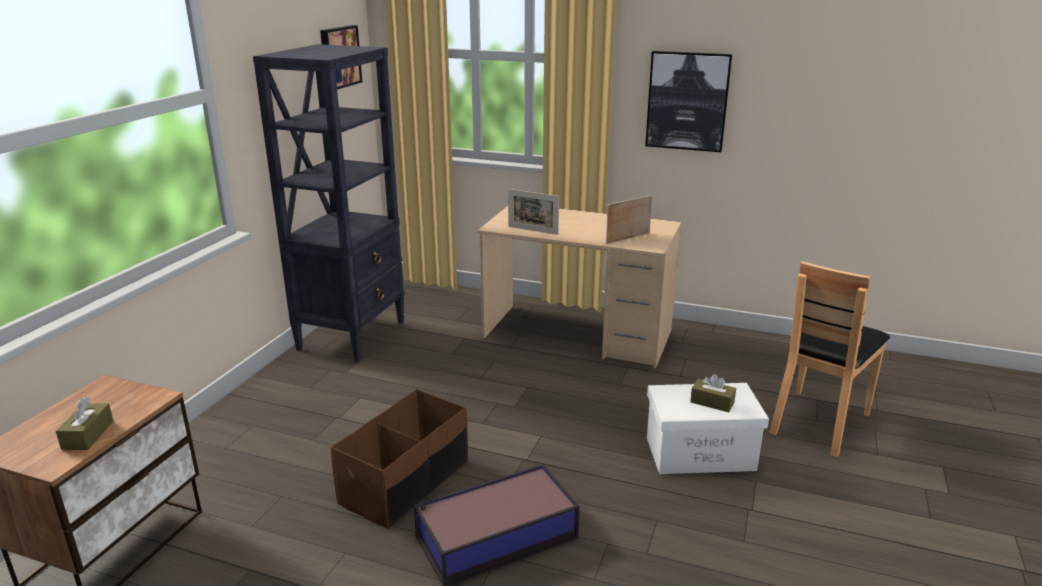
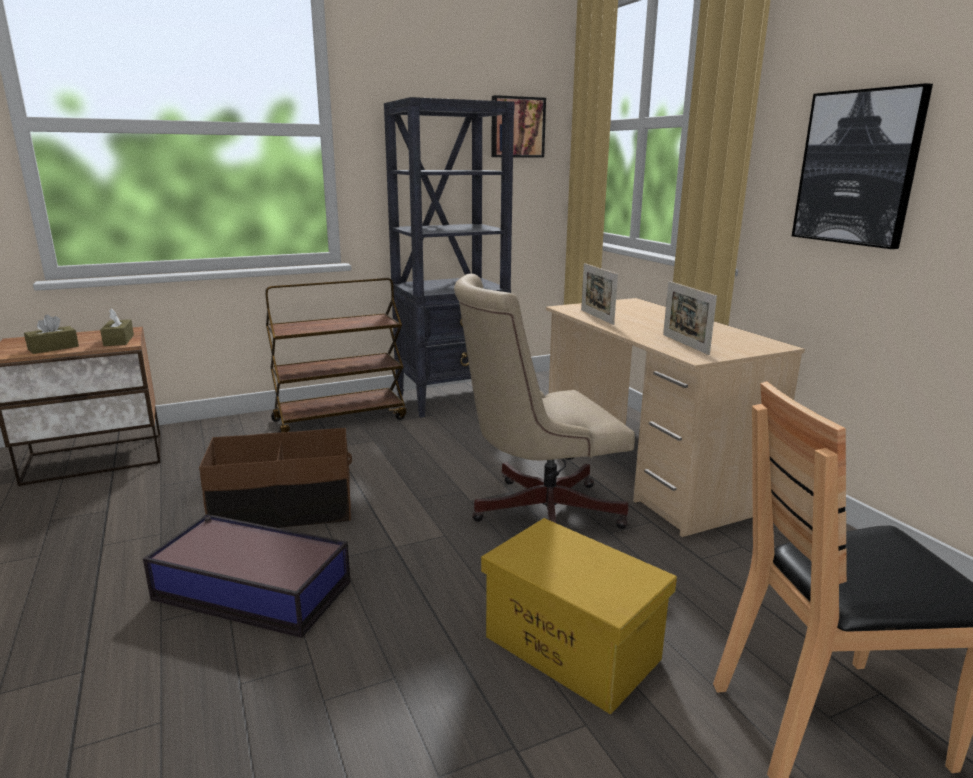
camera: 45 degrees right, 5 degrees down
picture frame [606,195,652,244] -> picture frame turned 120 degrees counterclockwise [663,281,717,355]
white storage box [647,383,769,474] -> yellow storage box [481,518,677,714]
brown tissue box [690,374,736,412] -> brown tissue box moved to [100,308,134,346]
none -> brown cart [265,278,406,433]
none -> beige office chair [454,274,635,529]

